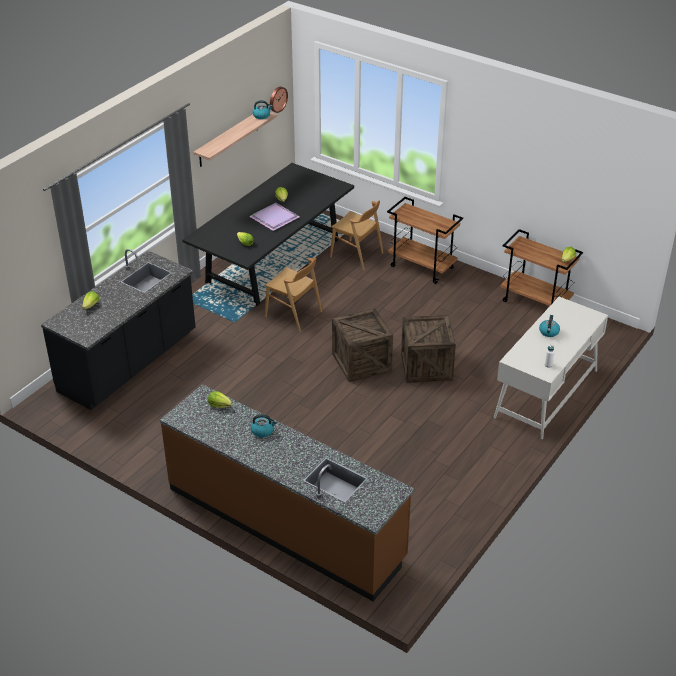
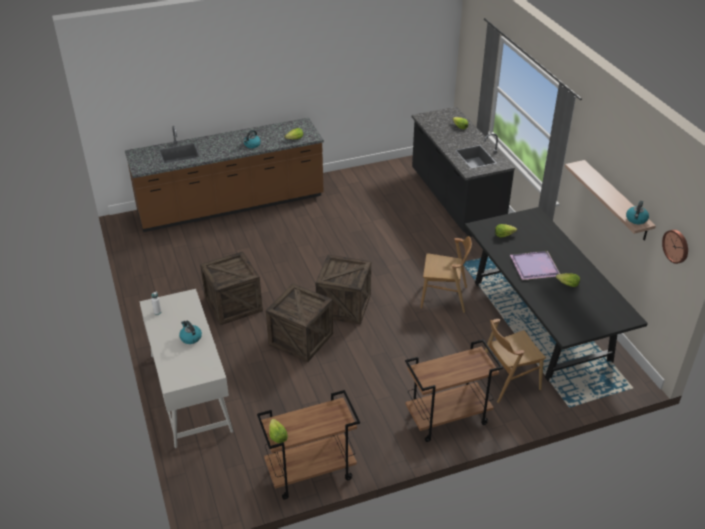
camera: 125 degrees right, 0 degrees up
brown chair [265,258,322,332] -> brown chair turned 150 degrees counterclockwise [420,236,472,313]
none -> crate [200,251,263,325]

